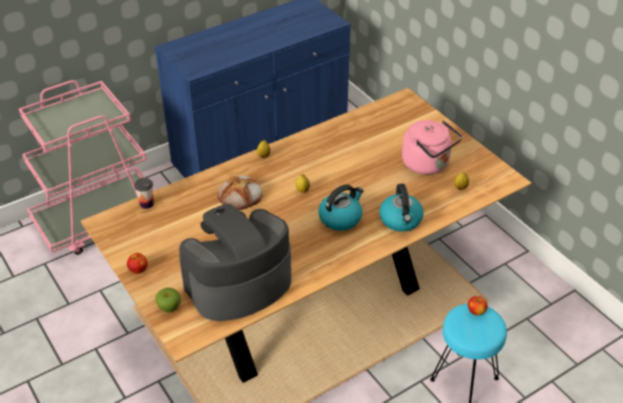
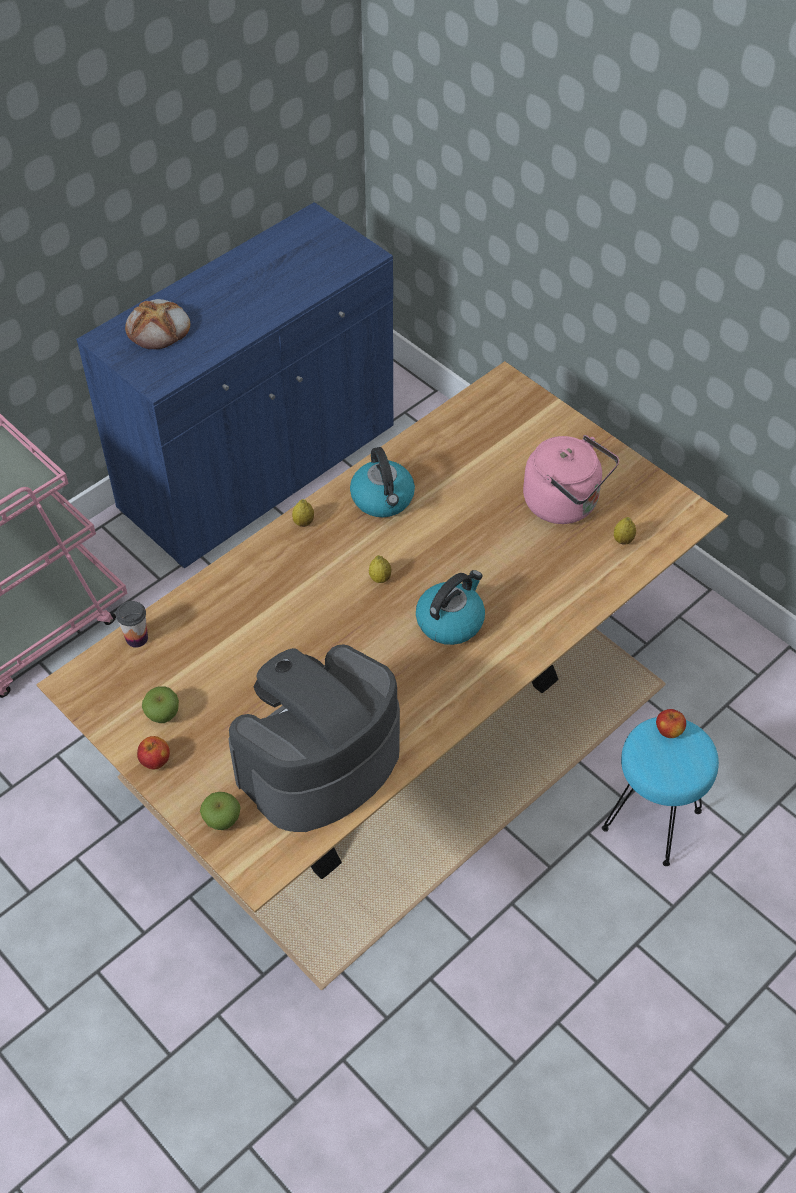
camera: 10 degrees left, 10 degrees up
bread [217,175,263,210] -> bread moved to [125,299,190,349]
kettle [379,184,424,232] -> kettle moved to [350,447,415,517]
none -> apple [142,686,179,723]

